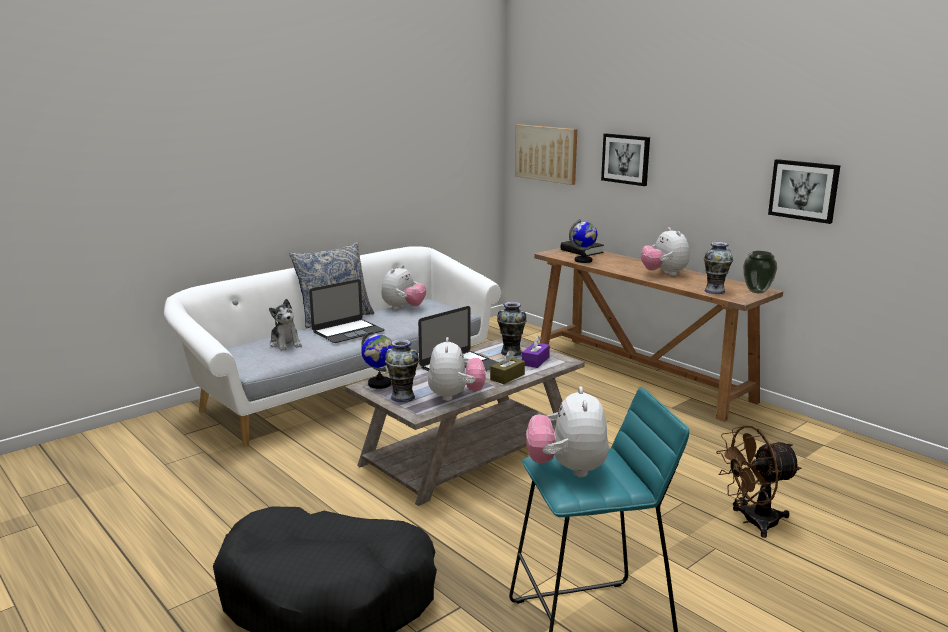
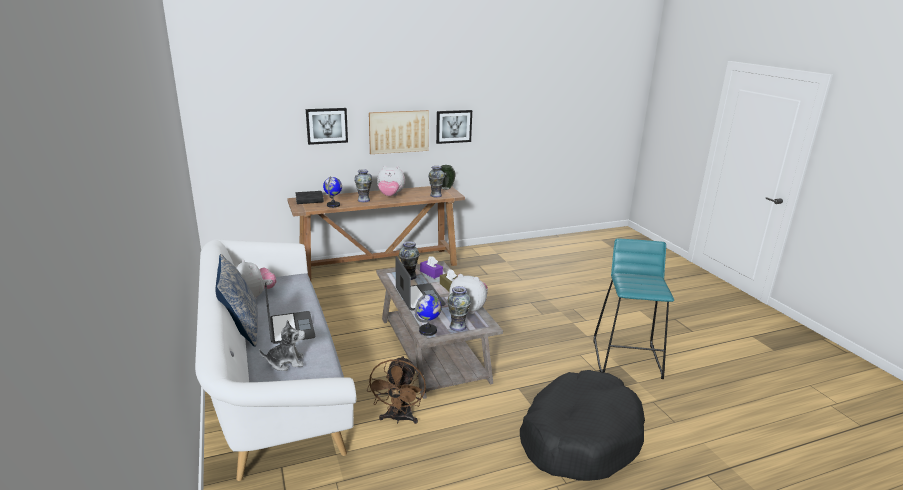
camera: 70 degrees left, 5 degrees up
picture [515,124,577,185] -> picture moved to [369,110,429,154]
plush toy [526,387,609,478] -> none
brown fan [716,426,801,538] -> brown fan moved to [367,356,426,424]
none -> vase [354,169,373,202]

